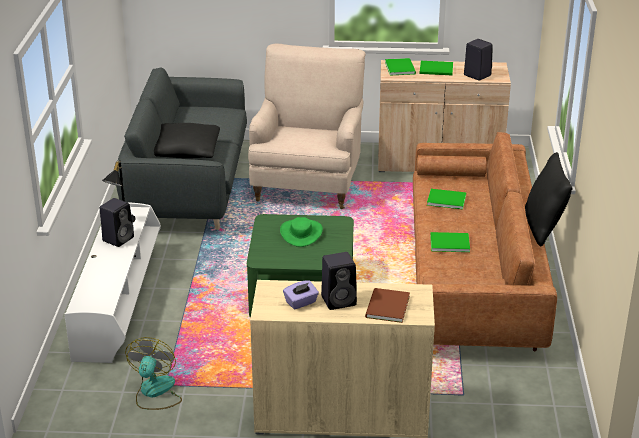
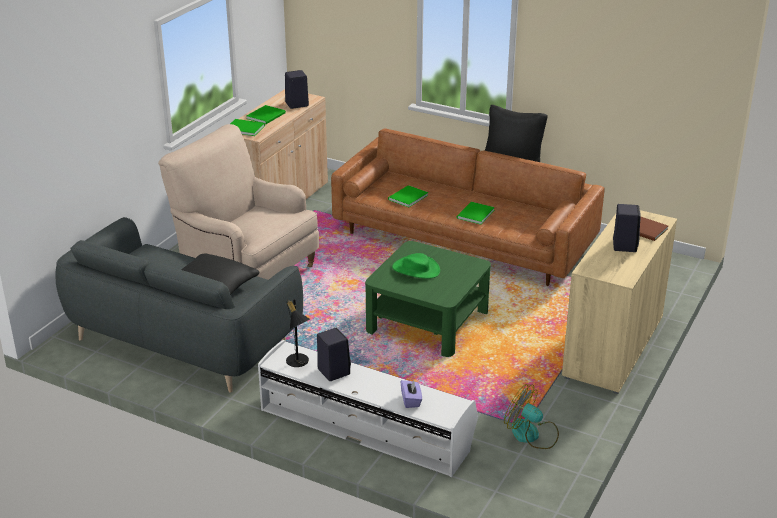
camera: 65 degrees left, 0 degrees up
purple tissue box [283,280,319,310] -> purple tissue box moved to [401,380,422,408]

